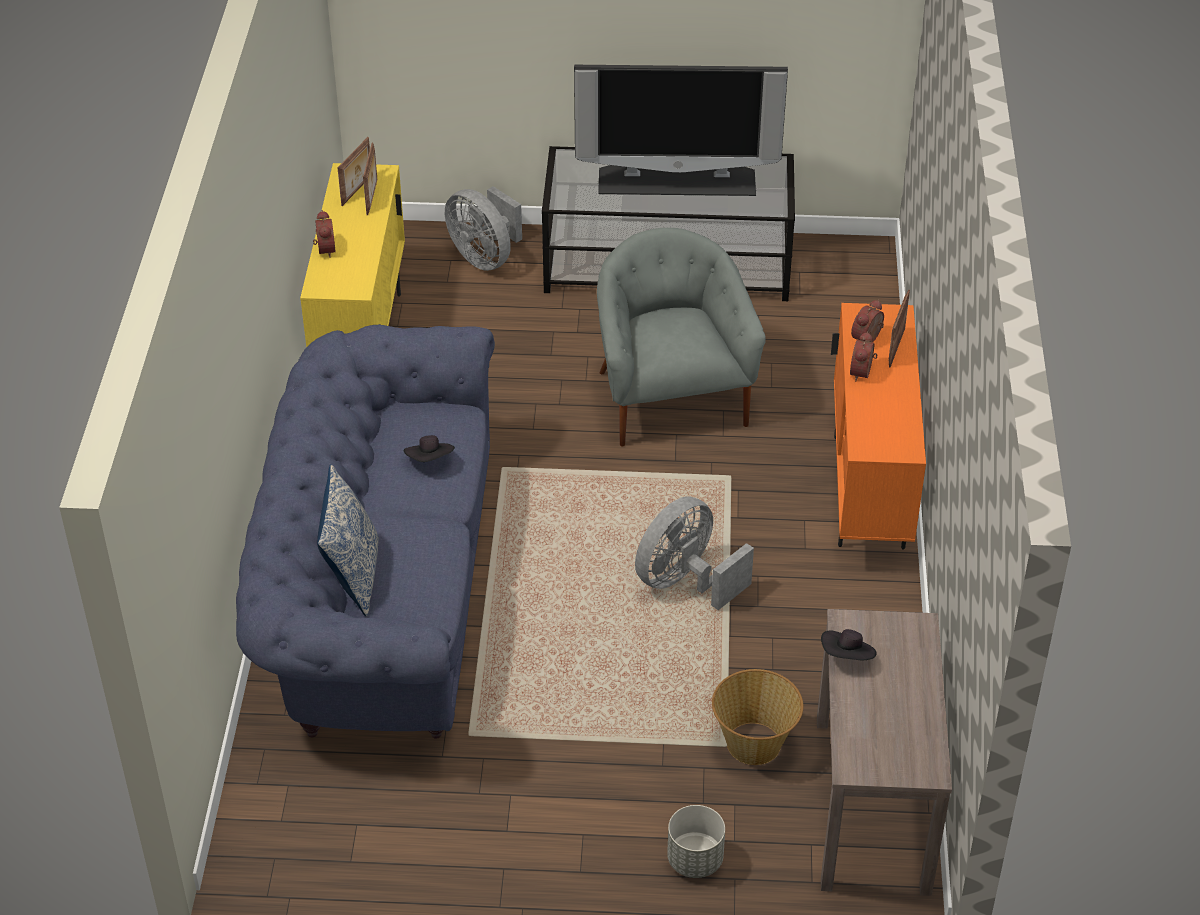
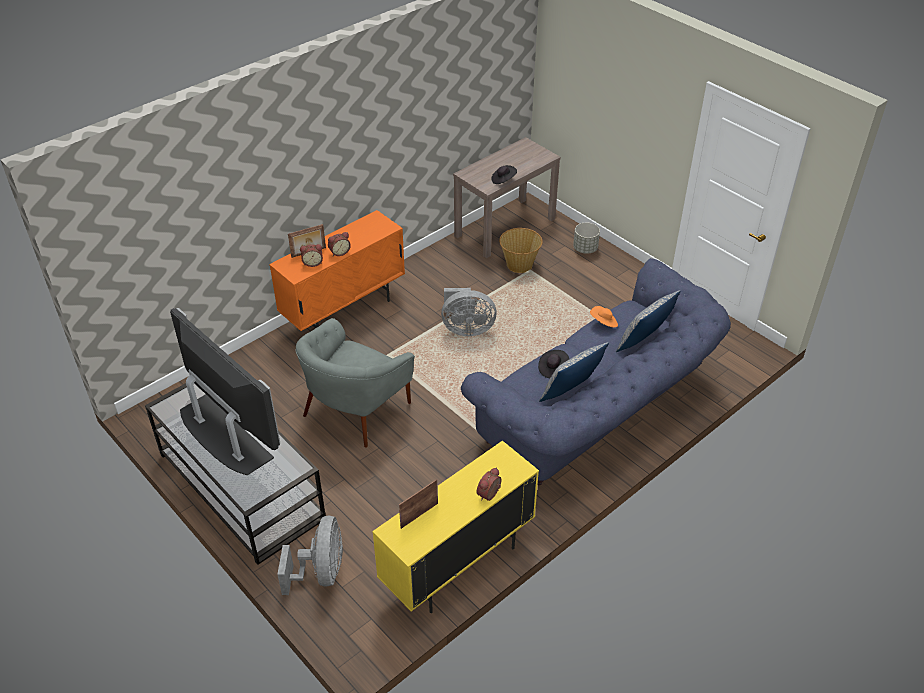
camera: 135 degrees left, 0 degrees up
picture frame [338,137,370,206] -> none
none -> pillow [539,342,609,402]
none -> orange hat [590,306,618,328]

